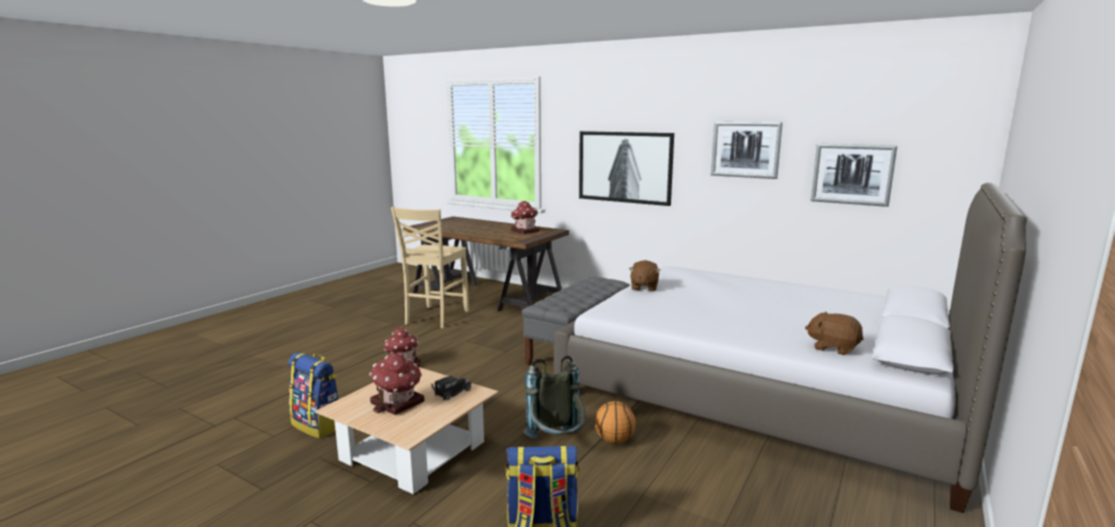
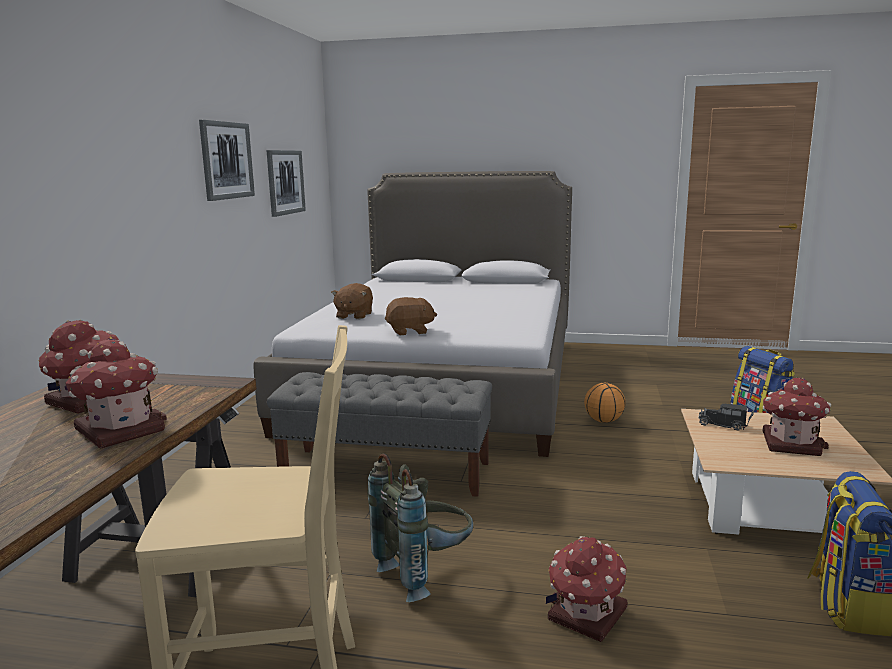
camera: 110 degrees left, 0 degrees up
grey backpack [523,356,586,439] -> grey backpack moved to [367,454,473,602]
picture [579,131,674,206] -> none
brown plush toy [805,312,863,355] -> brown plush toy moved to [331,283,373,319]
none -> toy house [65,338,167,448]

